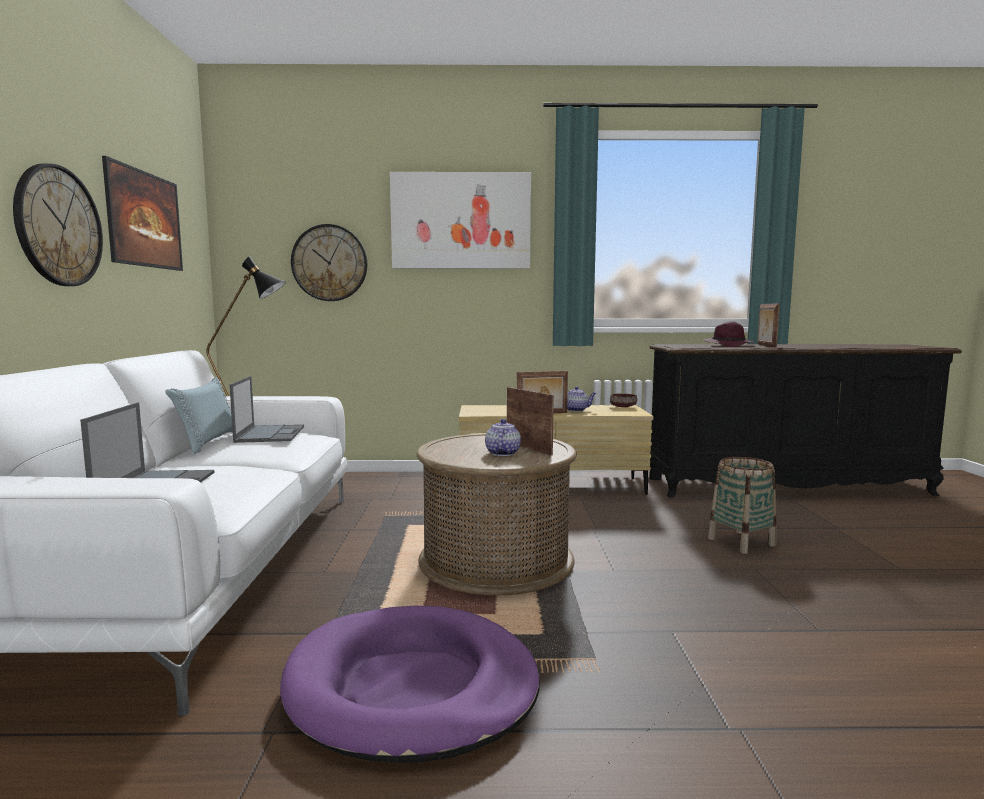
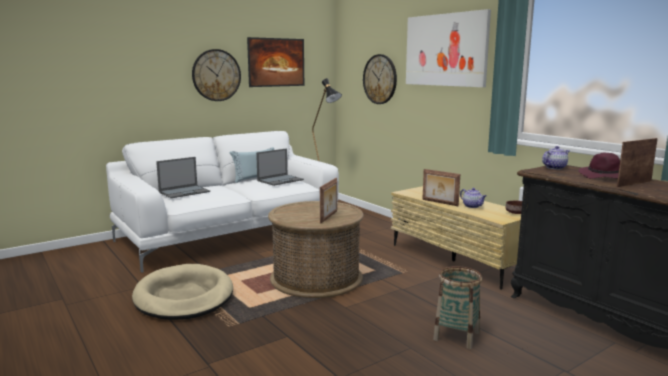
camera: 55 degrees right, 5 degrees up
purple dog bed [280,606,540,763] -> beige dog bed [132,264,233,320]
teapot [485,419,521,456] -> teapot moved to [542,146,570,169]

